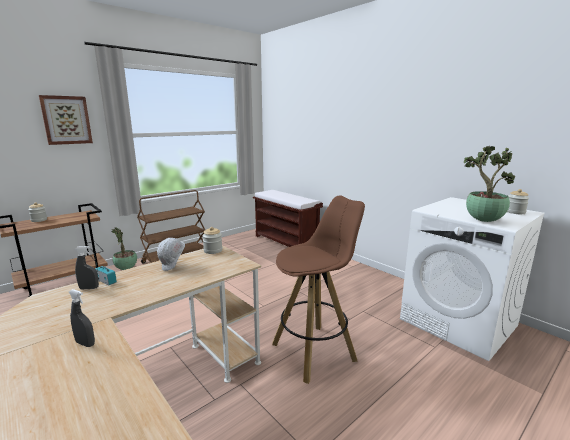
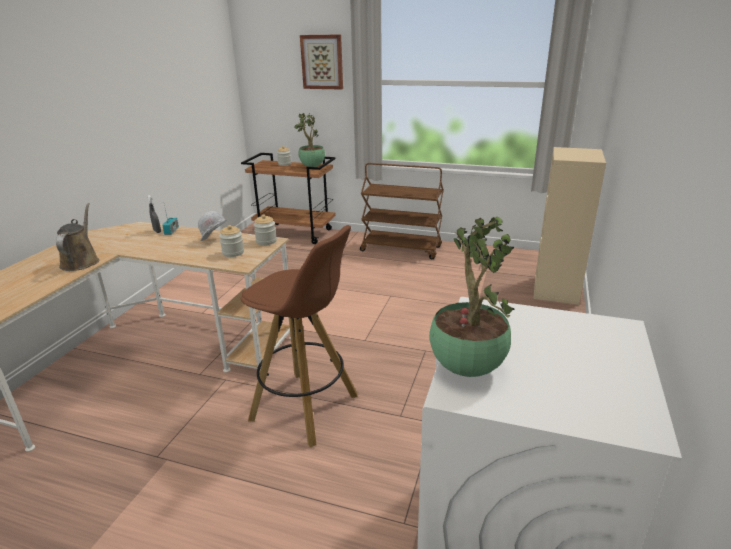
camera: 60 degrees right, 10 degrees up
grey spray bottle [69,289,95,347] -> brown watering can [56,203,99,271]
potted plant [111,227,137,270] -> potted plant moved to [294,113,325,167]
brown bench [253,190,323,247] -> beige bookcase [533,147,606,305]
jar [507,189,529,214] -> jar moved to [219,225,244,257]

